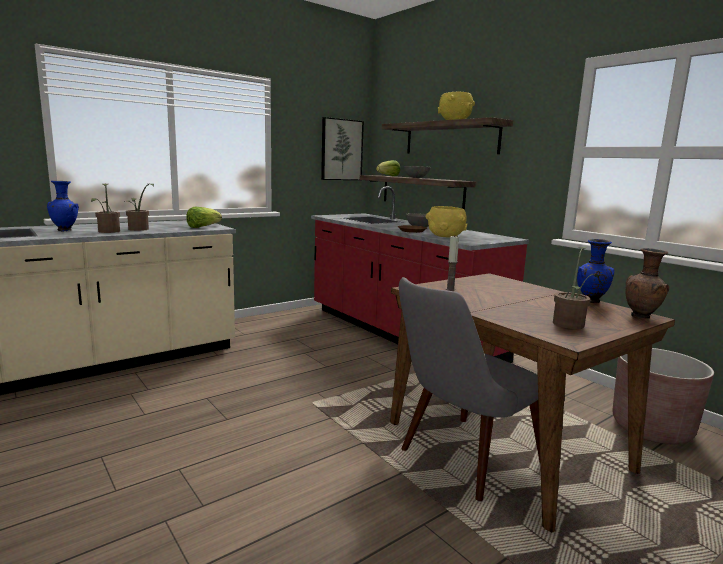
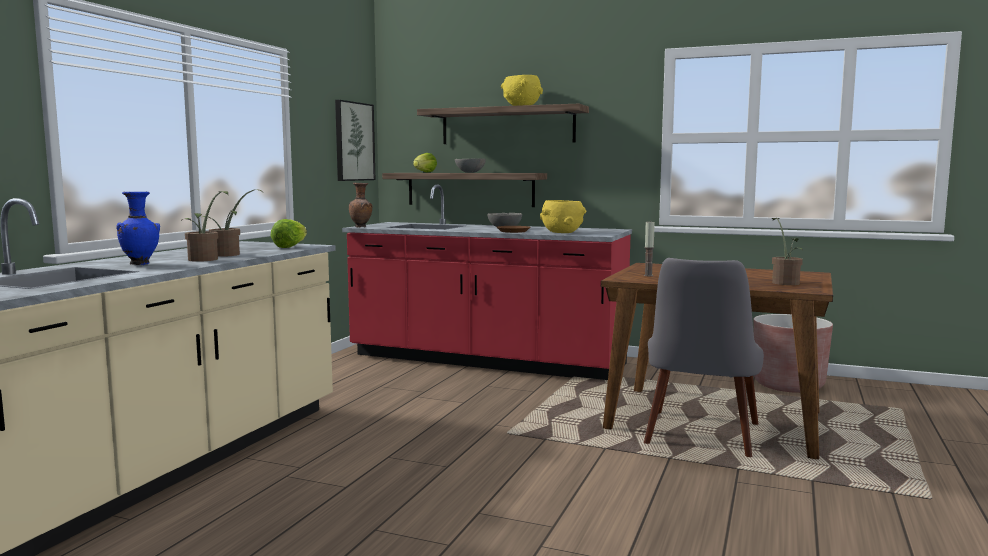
camera: 30 degrees left, 5 degrees down
blue vase [577,239,614,303] -> none
brown vase [625,248,669,319] -> brown vase moved to [349,183,372,228]

